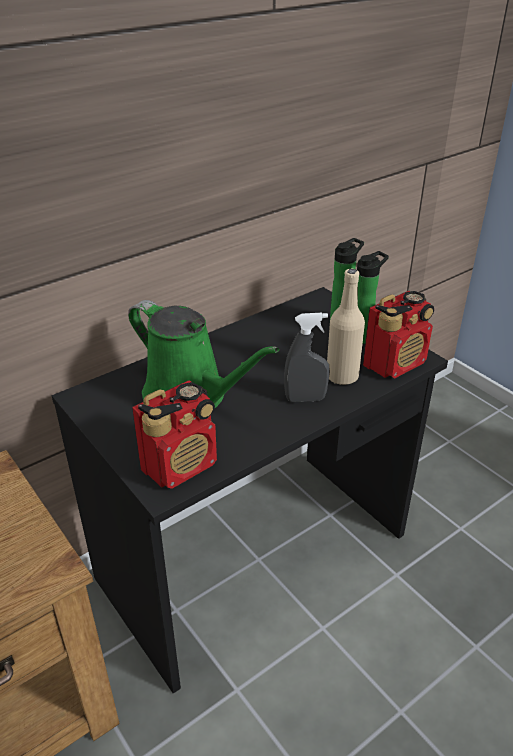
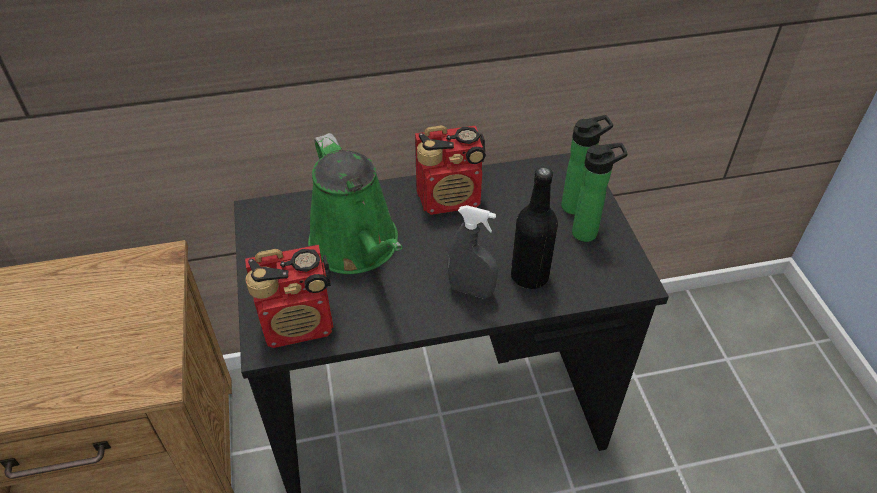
camera: 25 degrees right, 10 degrees up
beige bottle [327,269,365,385] -> black bottle [511,167,558,289]
radio [363,291,434,379] -> radio moved to [415,125,486,215]

